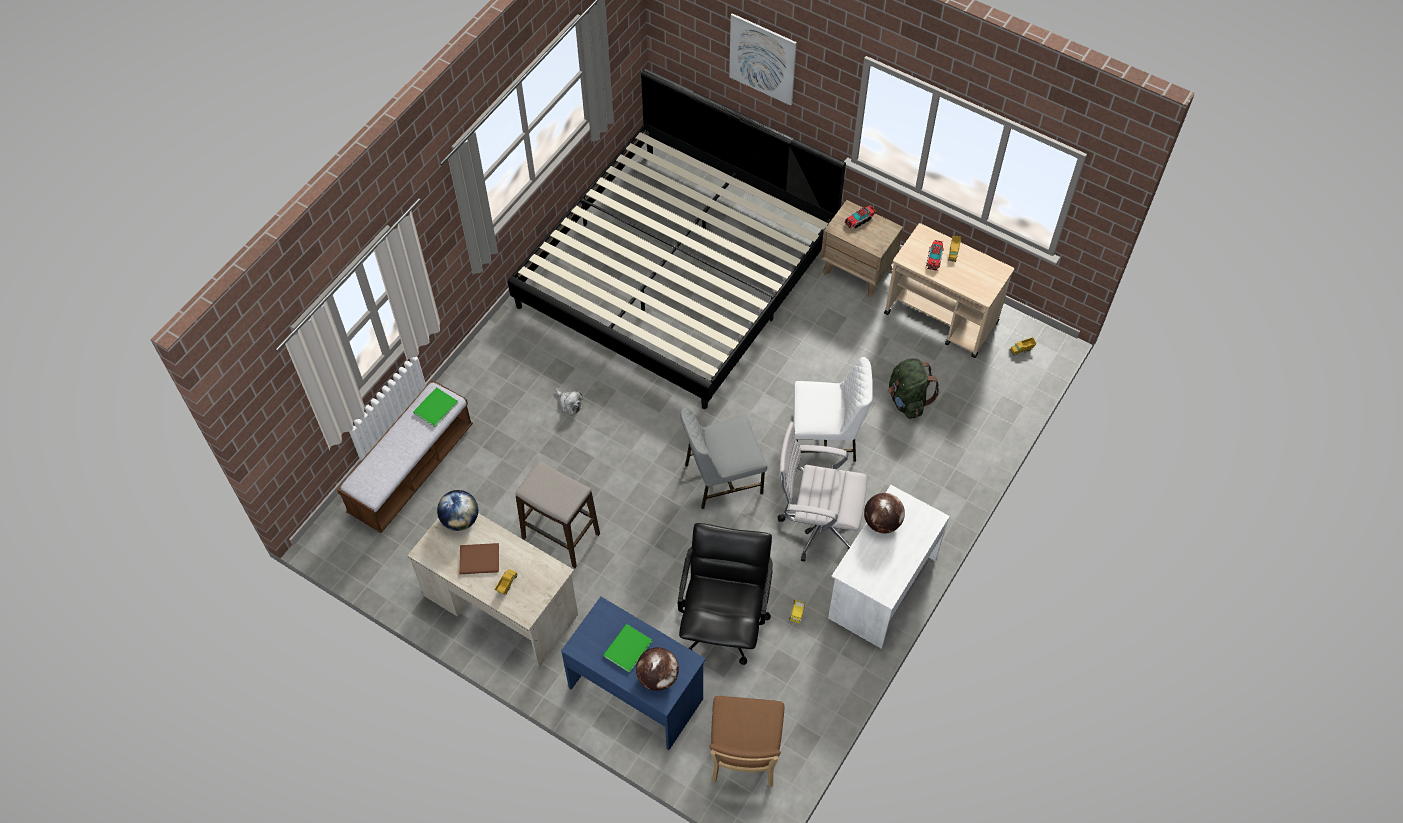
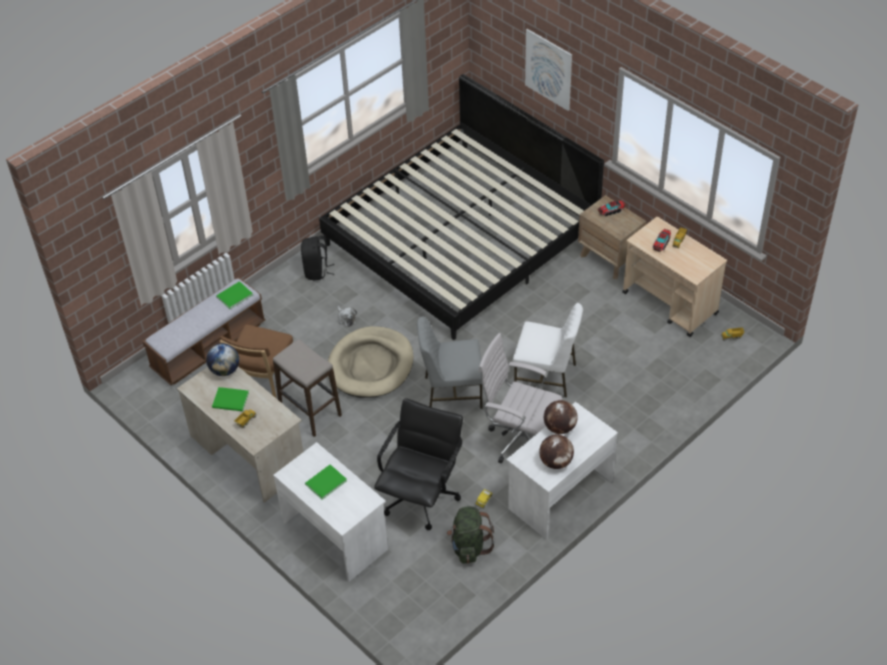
camera: 15 degrees right, 10 degrees down
brown book [459,543,499,574] -> green book [212,387,249,411]
blue desk [561,597,706,750] -> white desk [273,442,388,582]
globe [636,647,679,691] -> globe moved to [539,435,574,469]
brown chair [709,696,784,787] -> brown chair moved to [220,325,293,399]
green backpack [888,358,940,419] -> green backpack moved to [447,506,494,564]
none -> black backpack [301,236,334,280]
none -> beige dog bed [328,326,413,398]

